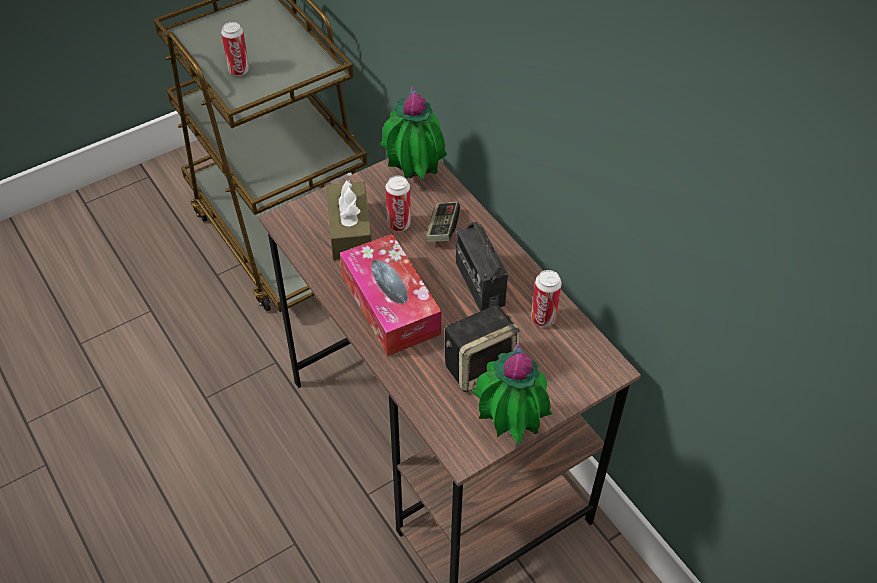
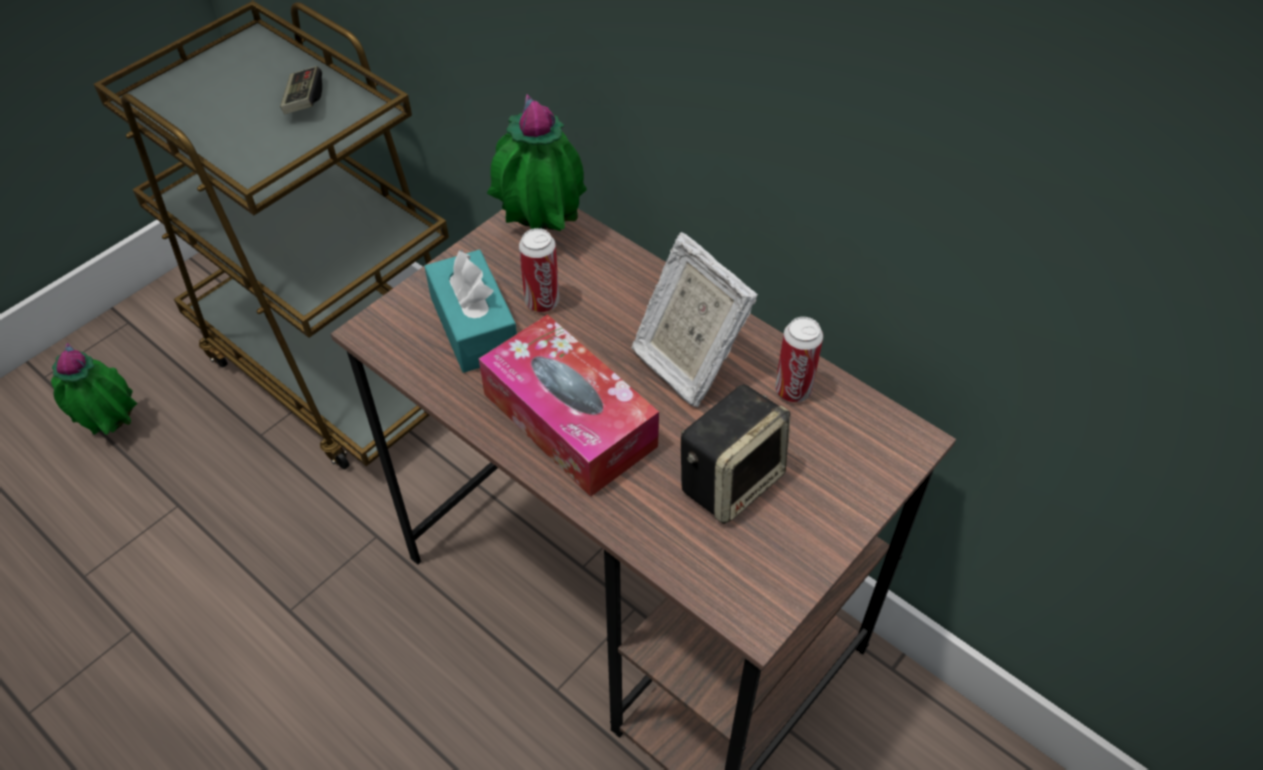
camera: 15 degrees left, 0 degrees up
can [221,22,249,76] -> none
brown tissue box [326,180,372,260] -> turquoise tissue box [424,249,517,373]
game controller [426,202,460,242] -> game controller moved to [280,66,322,114]
radio [456,222,508,311] -> picture frame [631,232,758,407]
potted plant [472,343,552,444] -> potted plant moved to [51,343,138,435]

